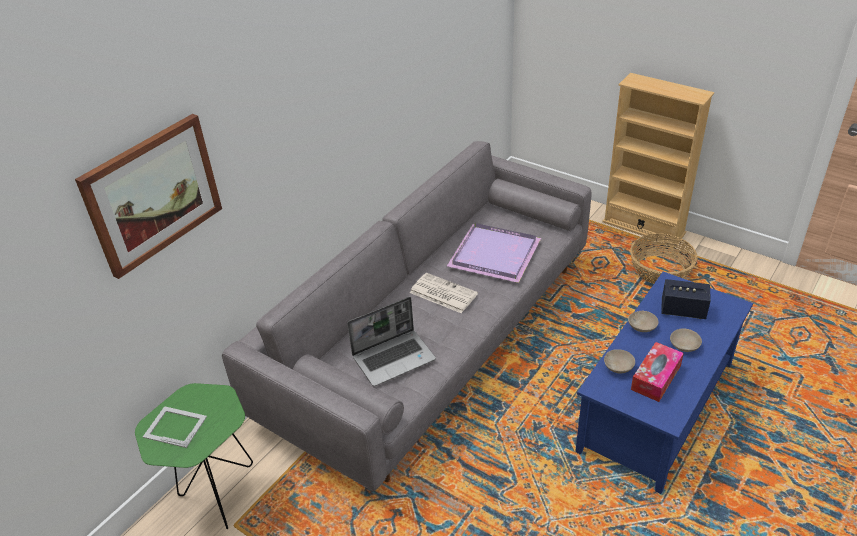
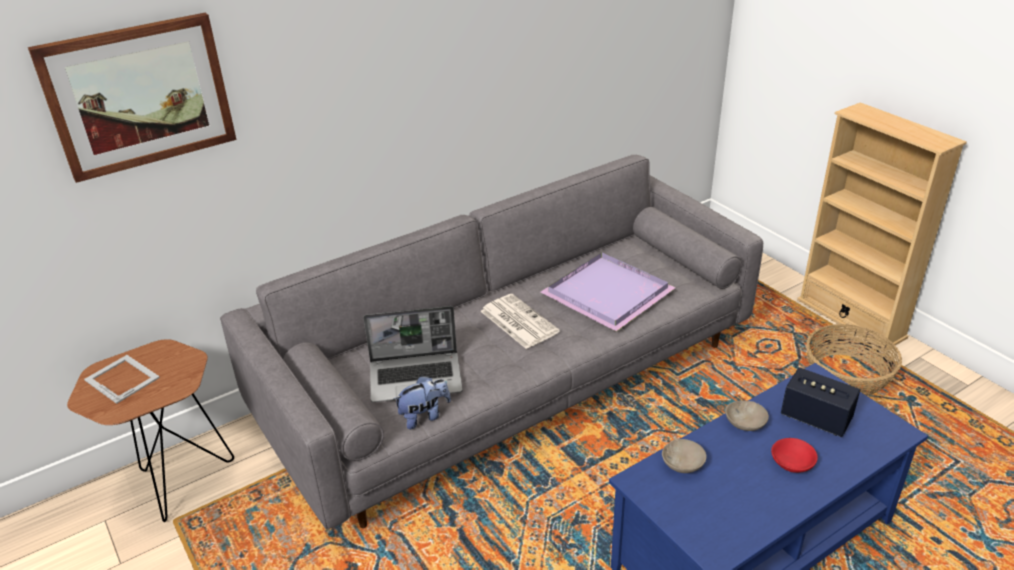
camera: 20 degrees right, 5 degrees down
green side table [135,383,253,529] -> brown side table [67,339,234,522]
tissue box [631,342,684,402] -> none
beige bowl [670,328,702,352] -> red bowl [771,438,818,473]
none -> plush toy [394,376,451,430]

